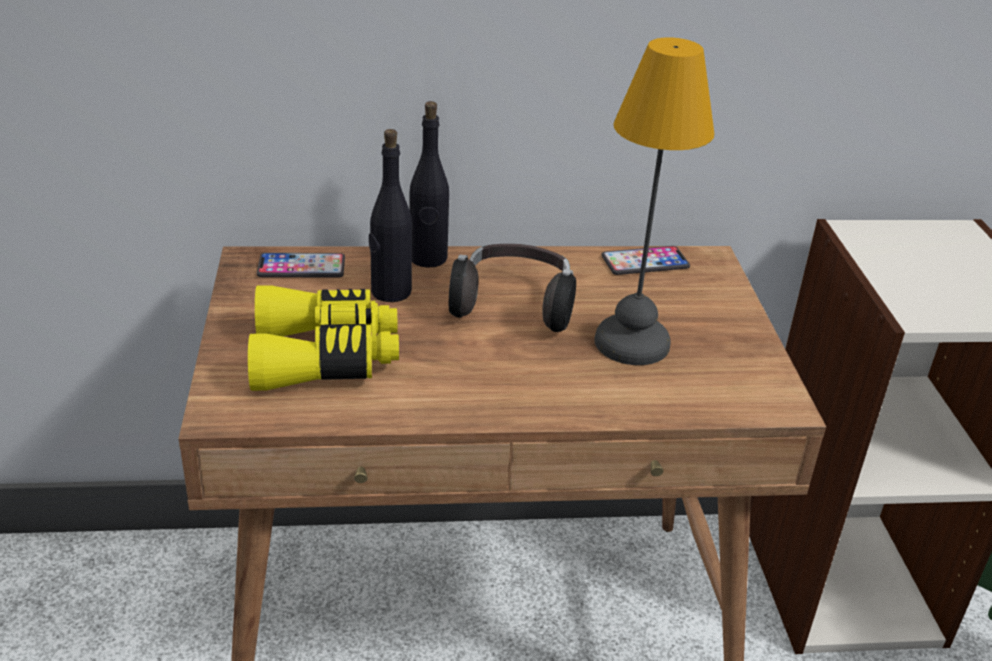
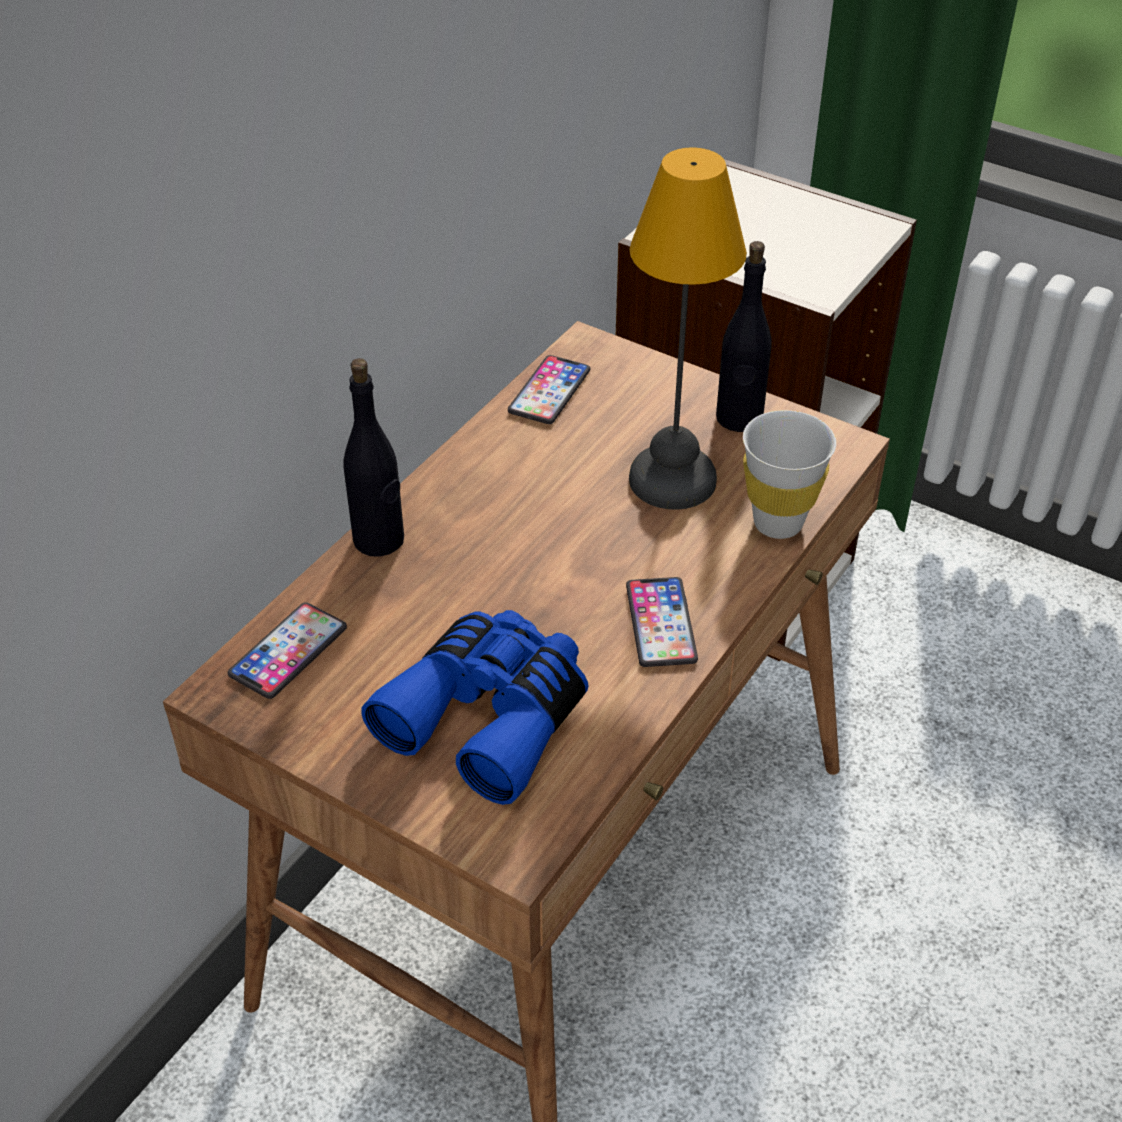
camera: 50 degrees left, 10 degrees up
yellow binoculars [248,285,399,391] -> blue binoculars [361,610,588,805]
black bottle [369,129,412,302] -> black bottle moved to [716,241,772,432]
headphones [449,244,576,332] -> none
none -> phone [626,577,698,667]
none -> white cup [743,410,836,539]

